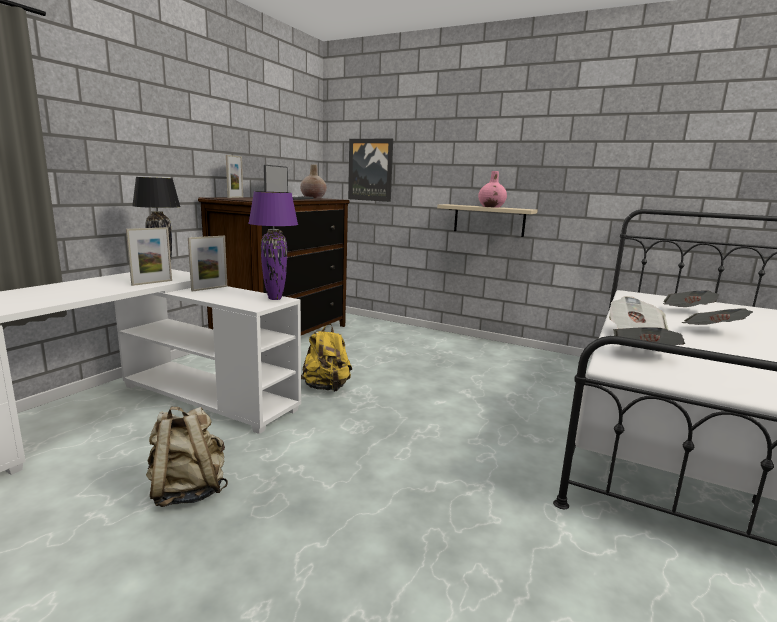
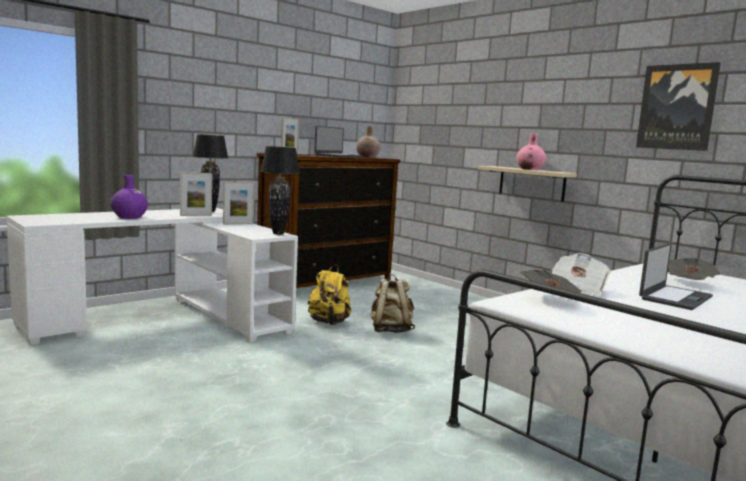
camera: 20 degrees right, 5 degrees down
beige backpack [146,407,228,507] -> beige backpack moved to [370,274,415,333]
purple table lamp [248,191,298,300] -> black table lamp [260,146,300,235]
picture [348,139,393,202] -> picture moved to [636,62,721,151]
newspaper [681,308,753,325] -> laptop [639,243,713,310]
none -> purple vase [110,175,148,219]

